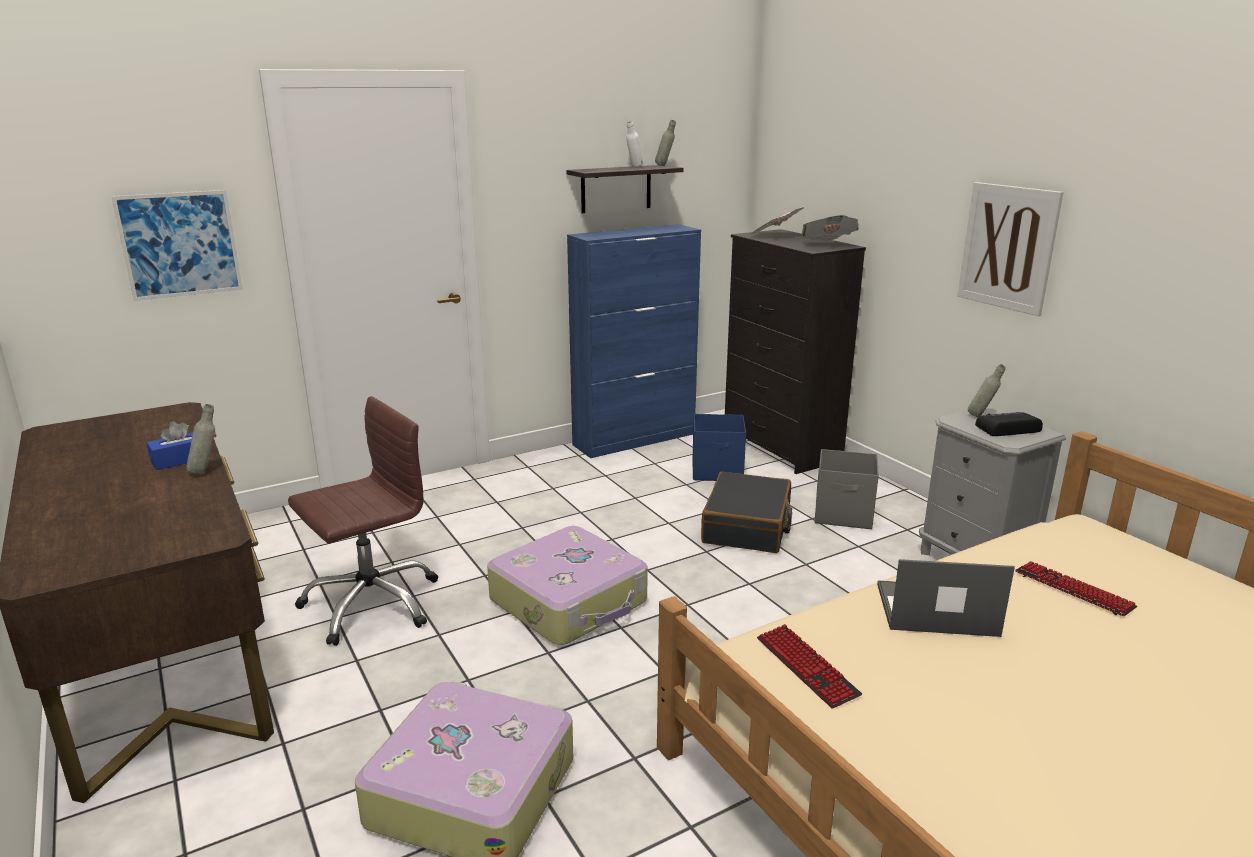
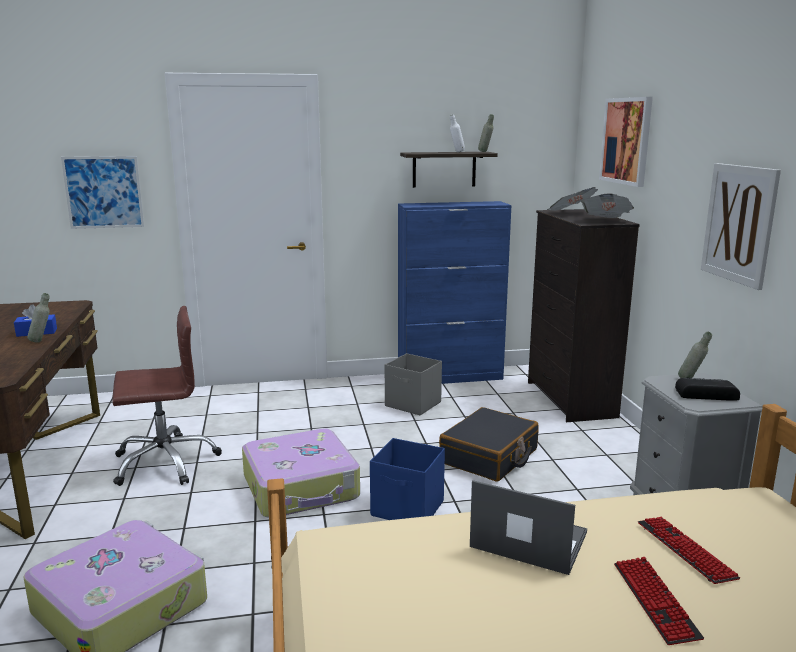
camera: 20 degrees right, 5 degrees down
blue storage box [693,414,746,481] -> blue storage box moved to [370,438,445,520]
keyboard [757,624,862,709] -> keyboard moved to [614,557,704,645]
grey storage box [815,449,879,529] -> grey storage box moved to [385,353,442,415]
none -> picture [599,97,653,187]

